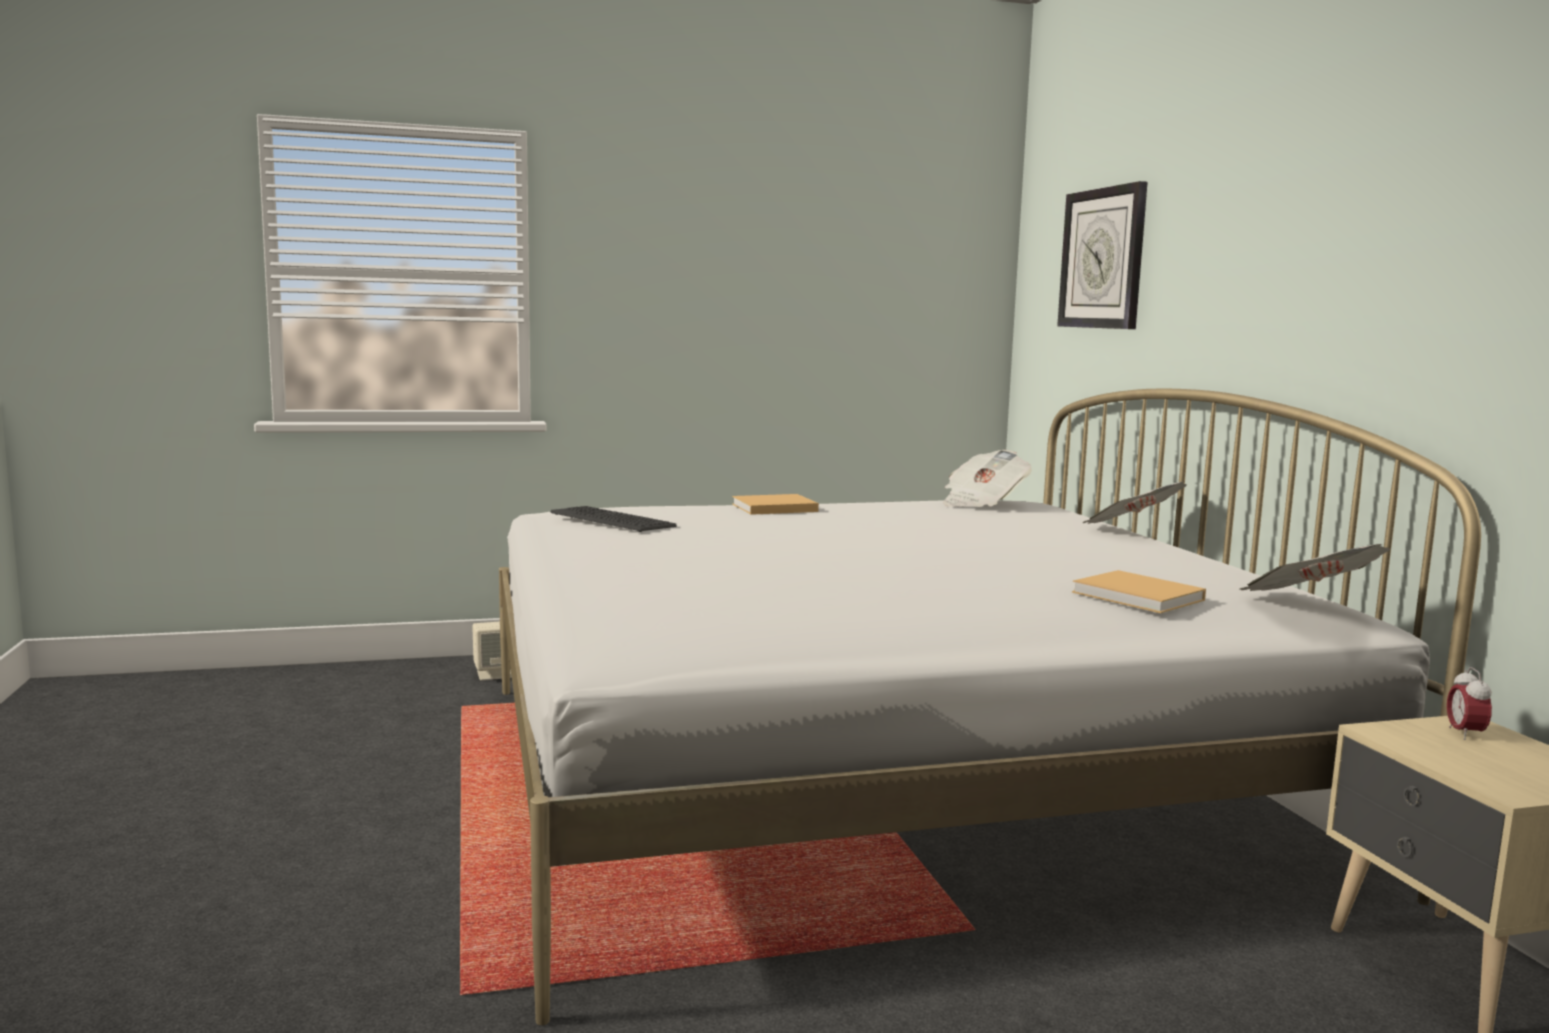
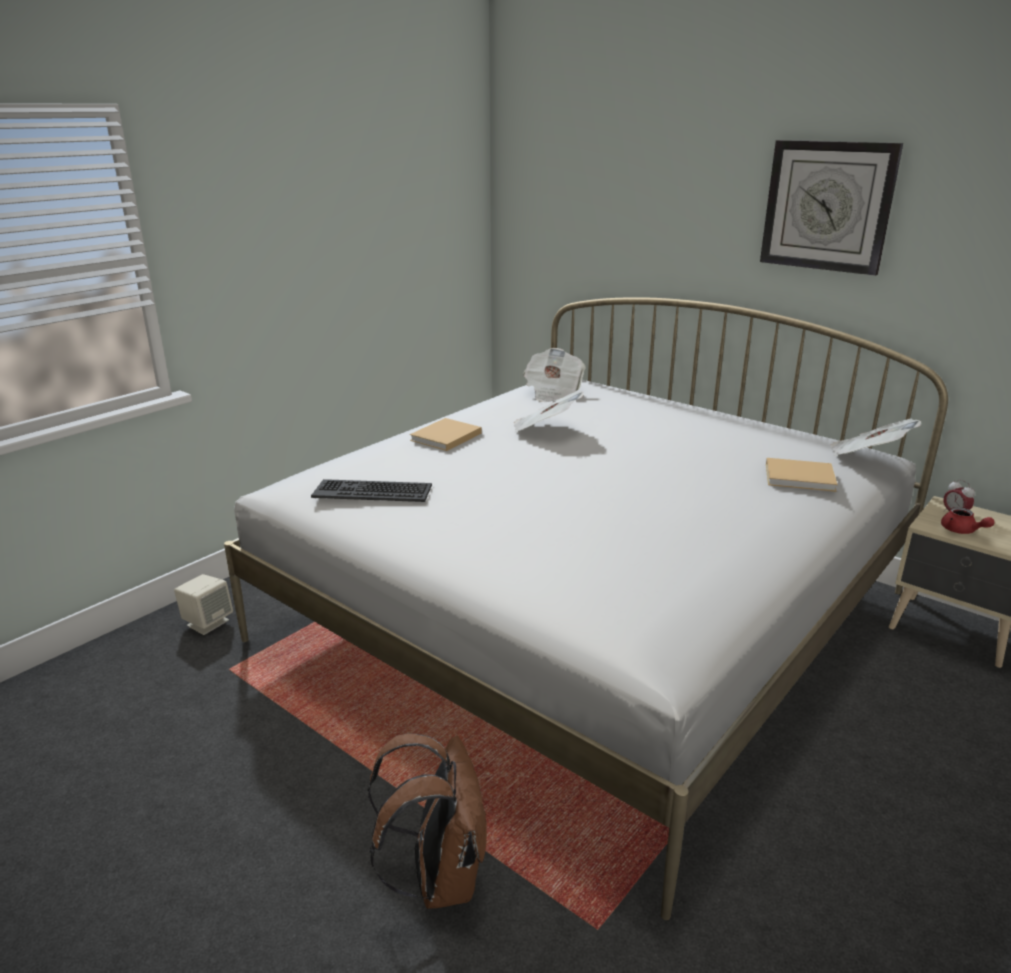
camera: 35 degrees left, 15 degrees up
wall clock [1057,181,1148,329] -> wall clock moved to [760,140,903,276]
newspaper [1082,481,1187,524] -> newspaper moved to [514,391,584,432]
none -> brown backpack [368,734,487,909]
none -> red teapot [941,507,995,534]

